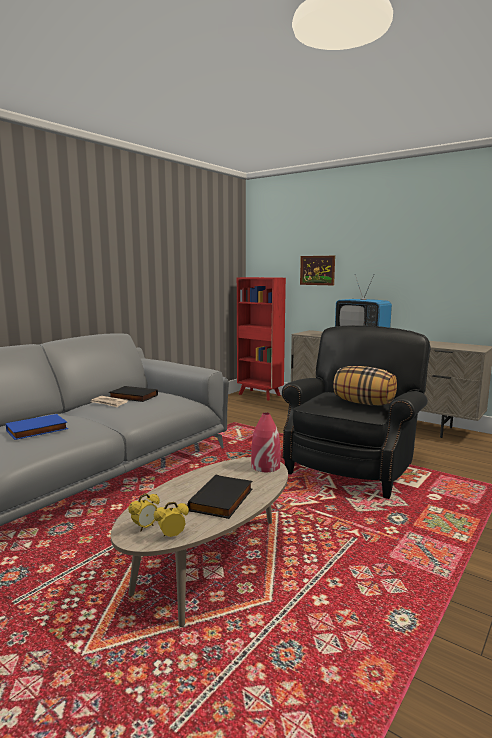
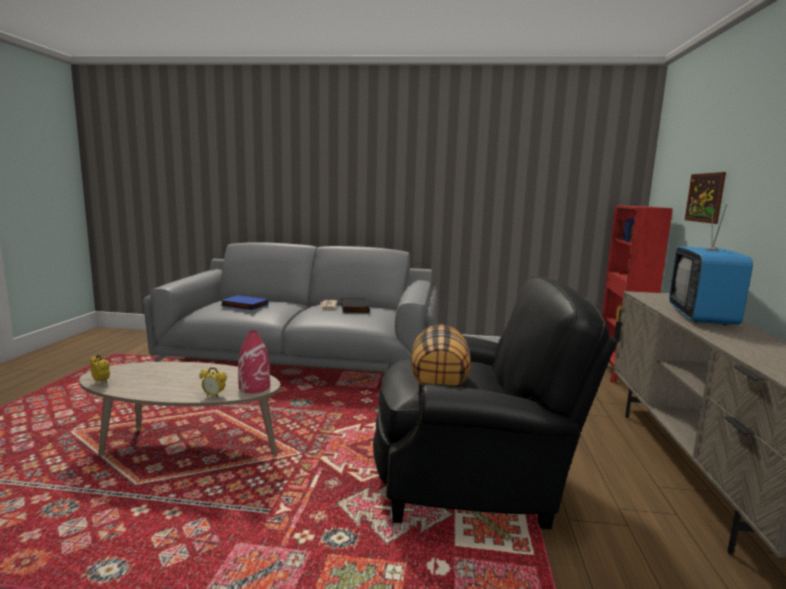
camera: 60 degrees right, 0 degrees up
alarm clock [128,493,160,531] -> alarm clock moved to [199,367,227,398]
black book [187,475,252,519] -> none

